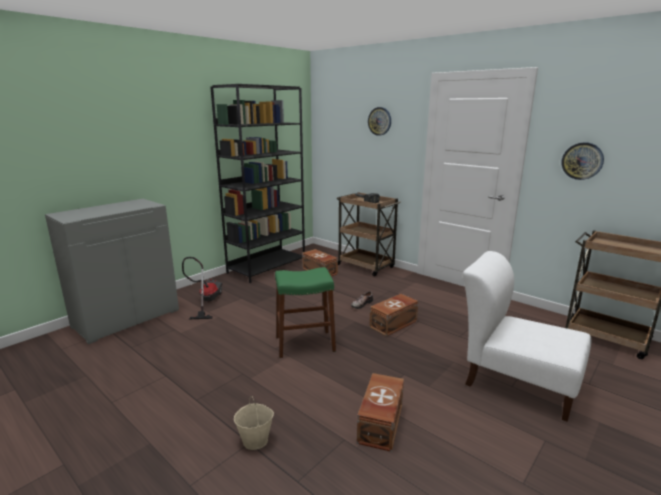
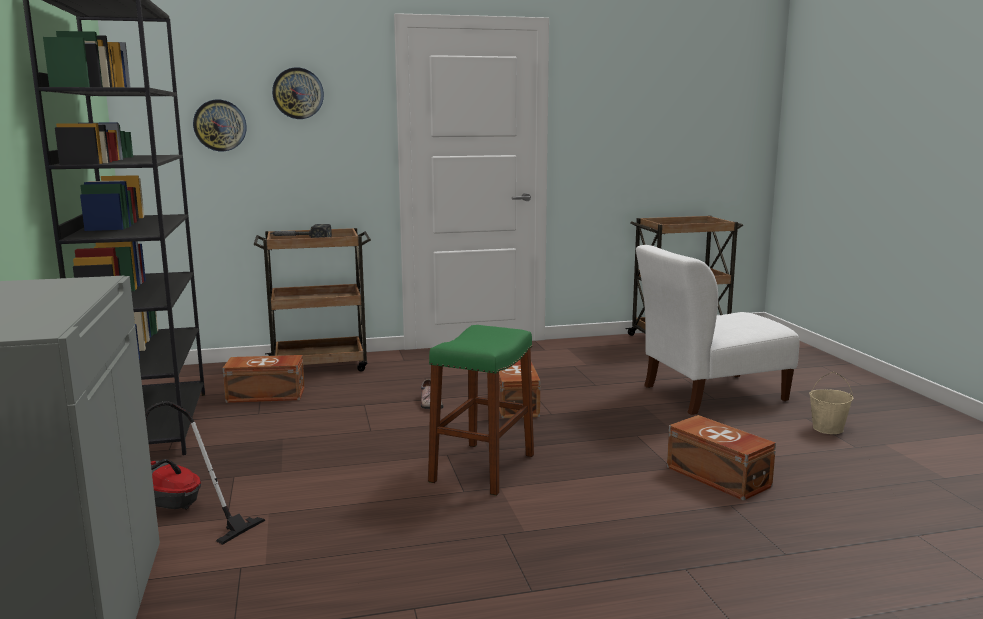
camera: 55 degrees left, 5 degrees down
beige bucket [234,396,274,450] -> beige bucket moved to [809,372,853,434]
wall clock [561,142,604,180] -> wall clock moved to [193,100,247,151]

